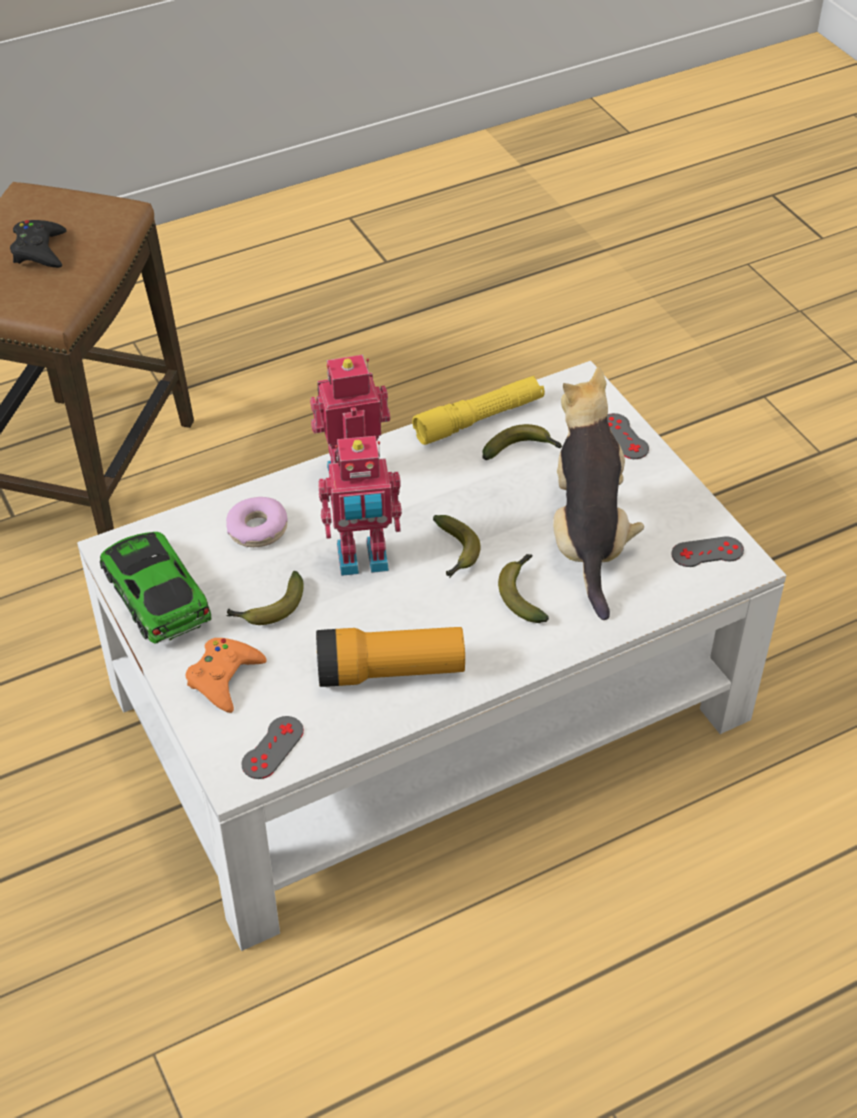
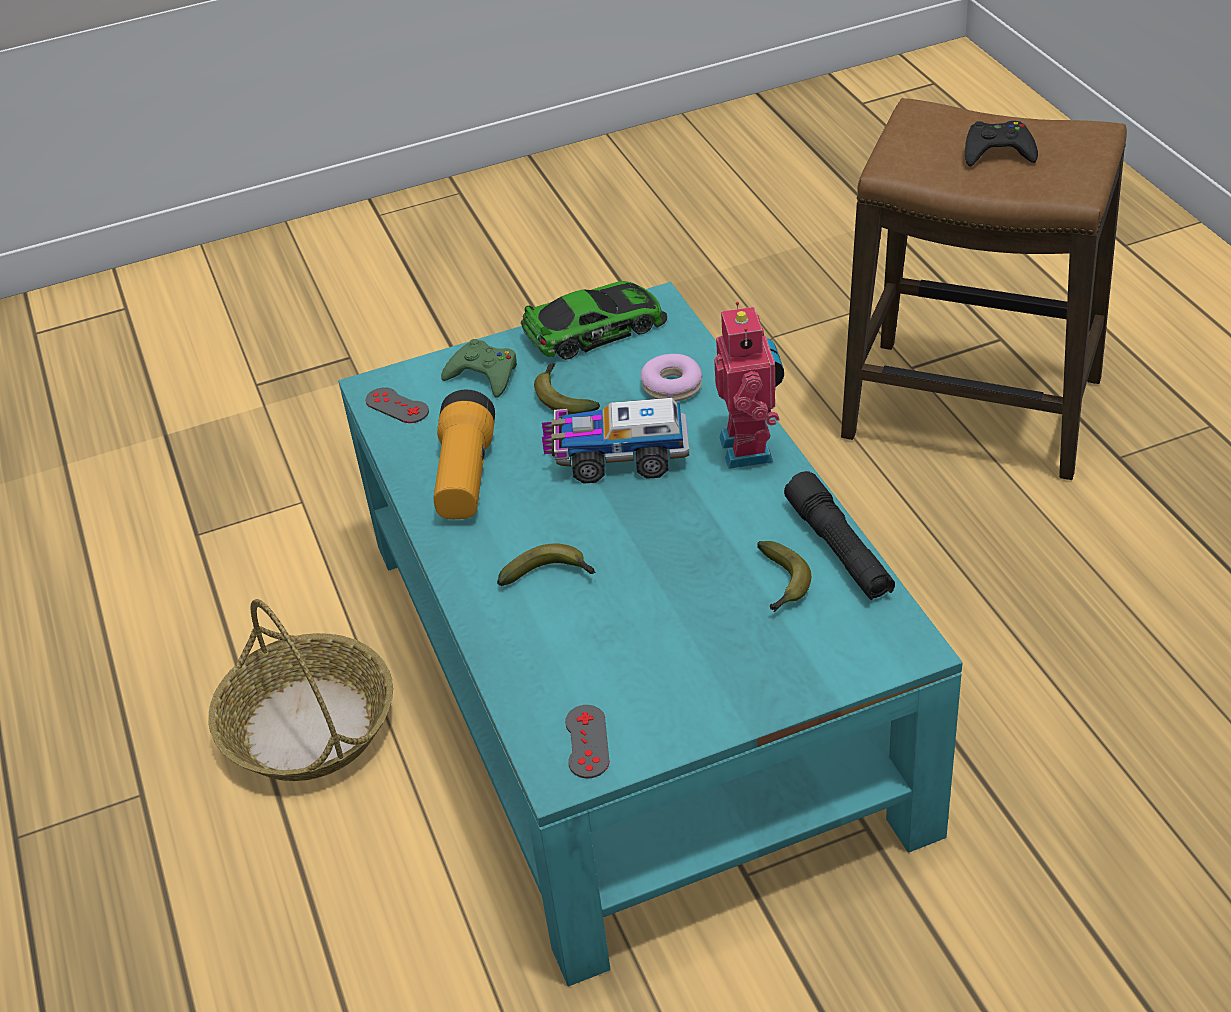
camera: 100 degrees right, 5 degrees down
white coffee table [77,361,786,951] -> turquoise coffee table [338,282,963,987]
orange game controller [186,638,267,713] -> green game controller [441,339,517,398]
toy robot [319,436,402,576] -> toy truck [542,398,689,484]
yellow flashlight [412,376,545,445] -> black flashlight [784,471,895,600]
banana [433,515,481,578] -> none
plush toy [553,367,644,620] -> none
grey game controller [607,413,649,459] -> none
none -> basket [208,599,393,781]

